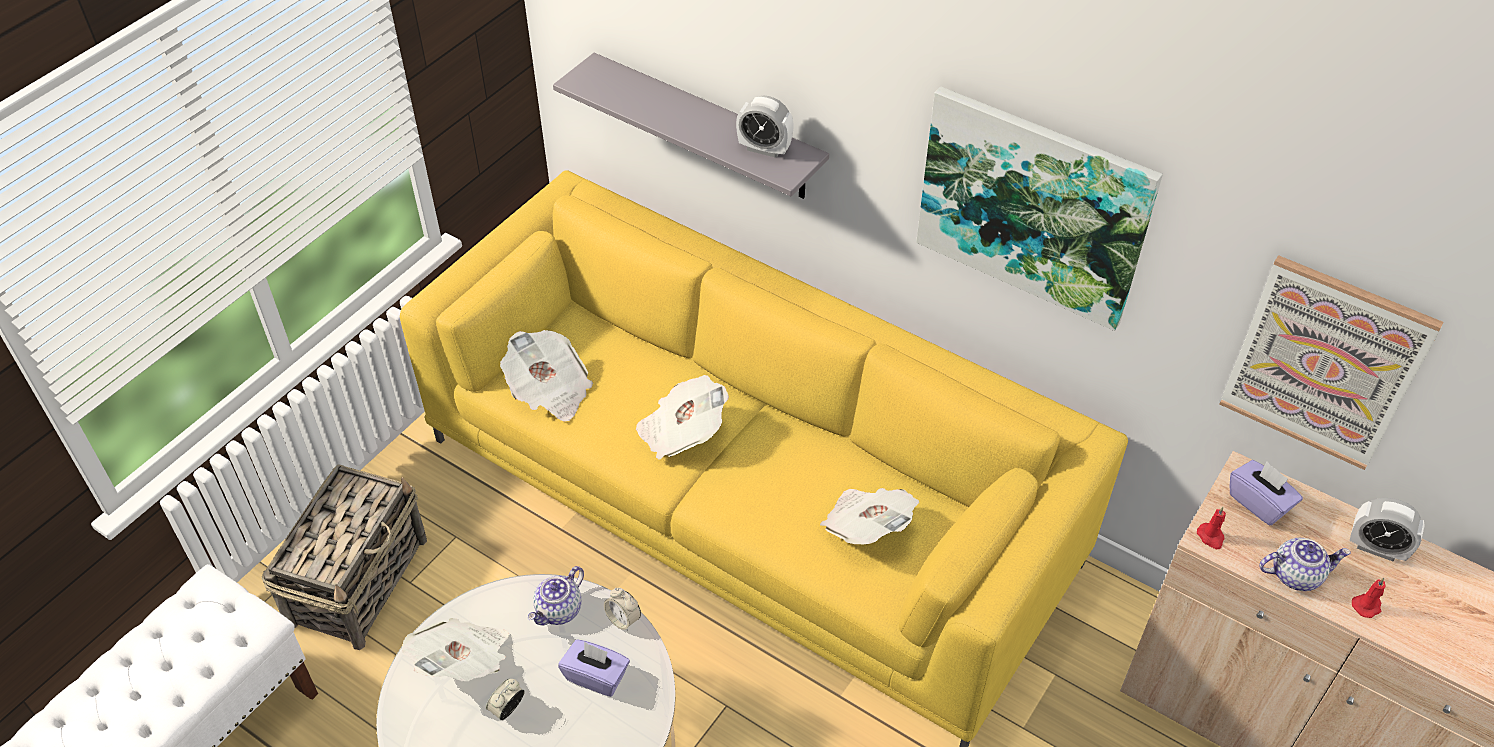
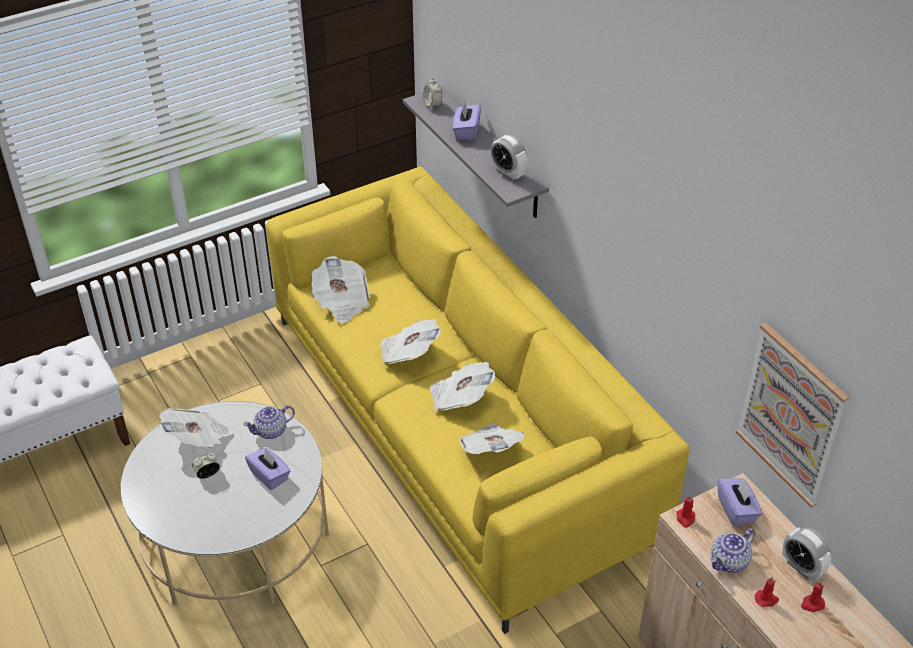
camera: 25 degrees right, 5 degrees down
basket [262,464,427,650] -> none
alarm clock [604,588,641,631] -> alarm clock moved to [423,78,442,109]
picture [916,87,1163,331] -> none
teapot [1259,538,1351,591] -> teapot turned 120 degrees clockwise [710,528,755,573]
none -> newspaper [430,362,495,411]
none -> purple tissue box [453,101,481,141]
none -> red candle [801,581,825,612]

